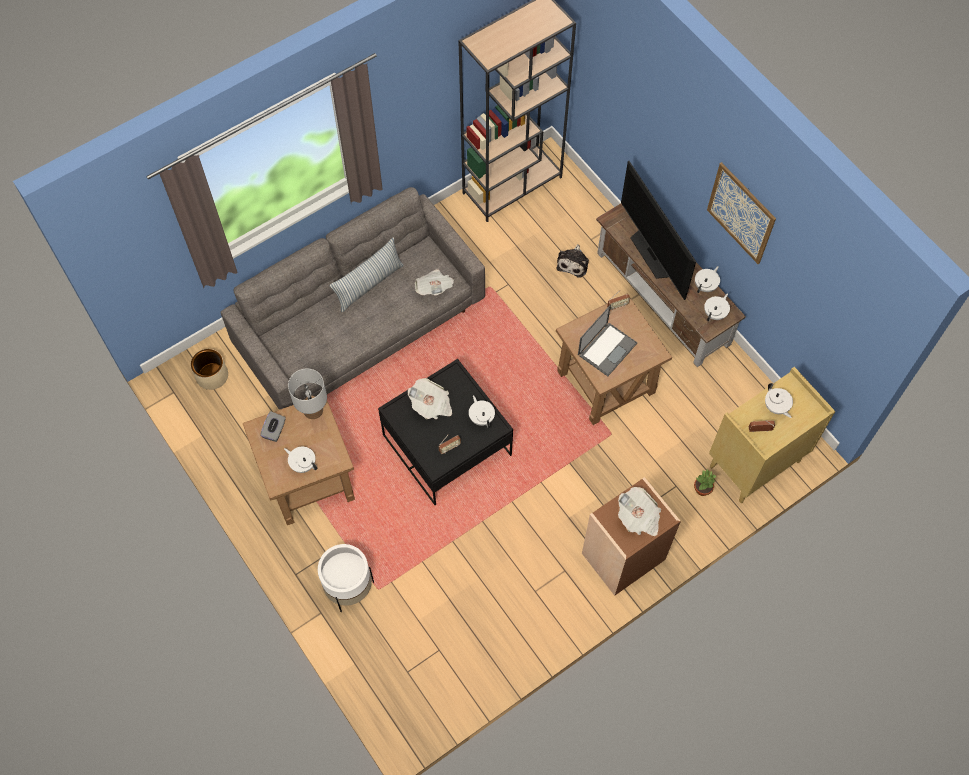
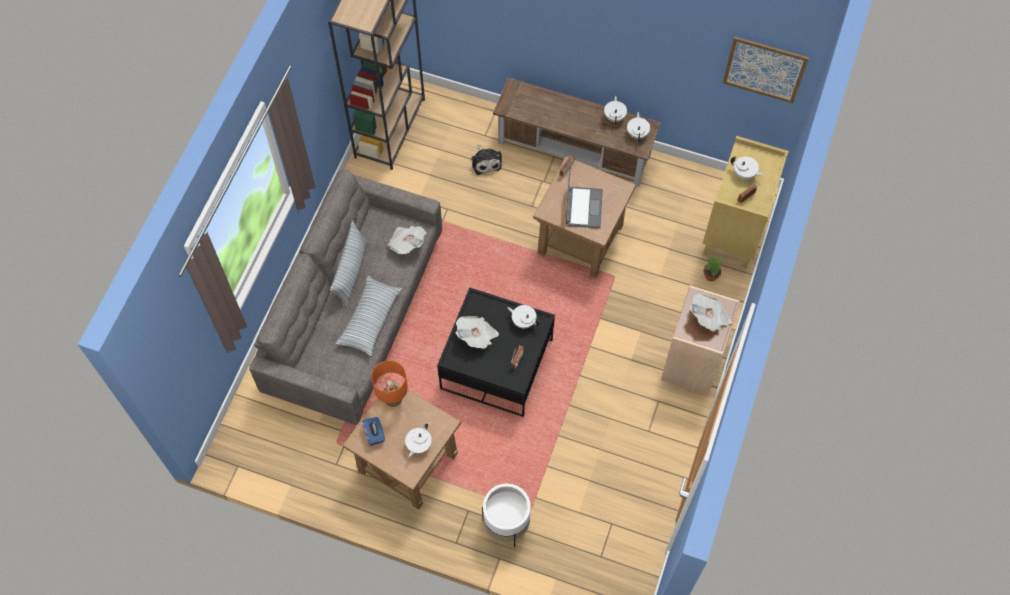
camera: 35 degrees left, 0 degrees up
beige planter [191,349,228,390] -> none
grey tissue box [260,411,286,442] -> blue tissue box [362,417,385,446]
white teapot [284,447,317,473] -> white teapot turned 60 degrees counterclockwise [405,423,432,458]
grey table lamp [288,368,327,419] -> orange table lamp [371,360,408,407]
television [621,161,696,300] -> none
picture [707,162,776,264] -> picture moved to [722,36,809,104]
none -> pillow [336,276,402,356]

